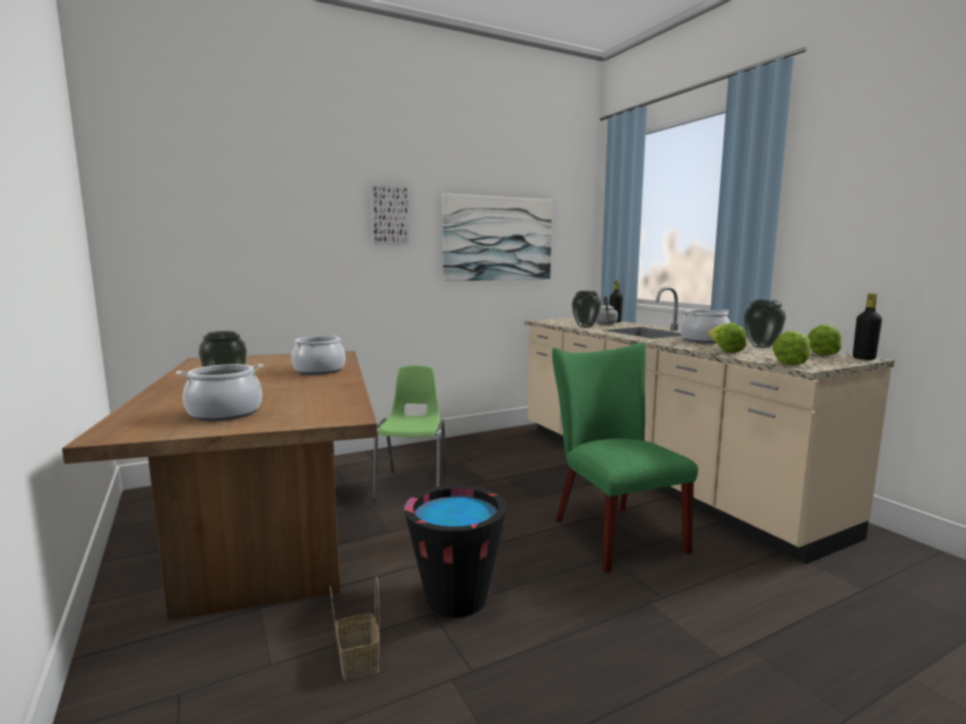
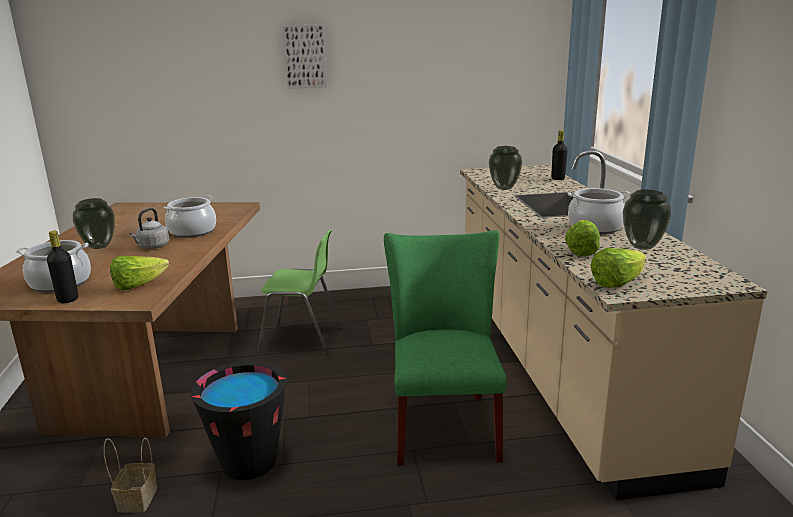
camera: 20 degrees right, 10 degrees up
green chair [373,365,446,501] -> green chair turned 75 degrees clockwise [257,229,341,355]
picture [442,193,552,281] -> none
grey kettle [596,296,618,325] -> grey kettle moved to [129,208,169,249]
lettuce [807,325,841,356] -> lettuce moved to [110,256,169,290]
black bottle [853,294,882,360] -> black bottle moved to [47,231,78,303]

